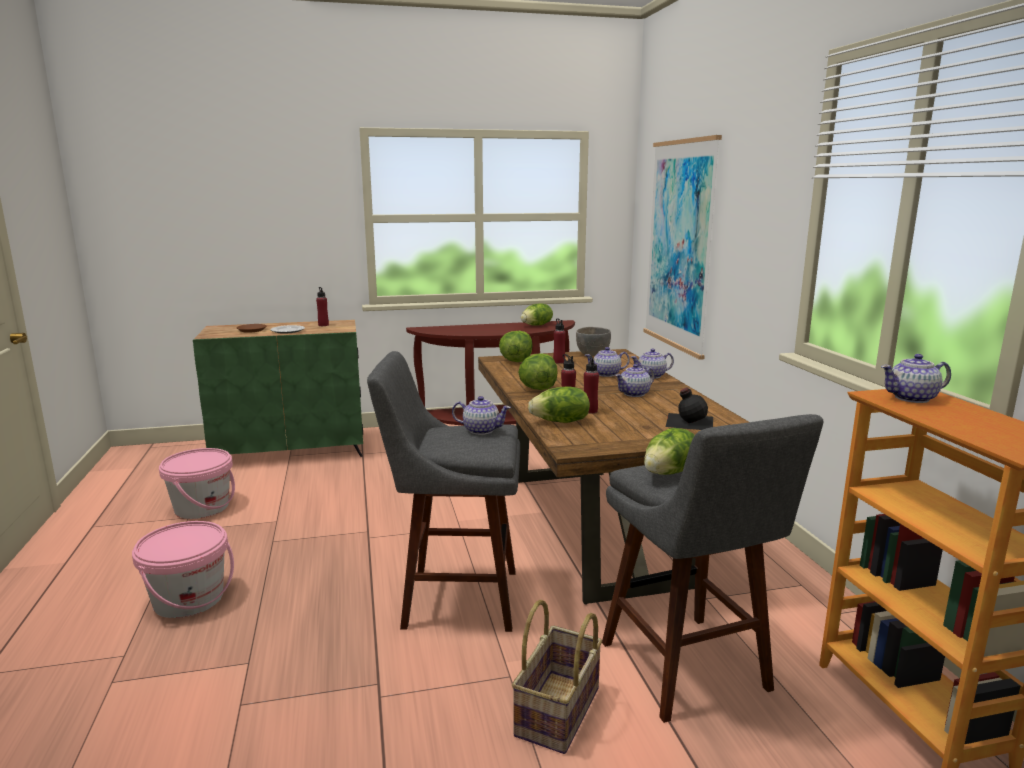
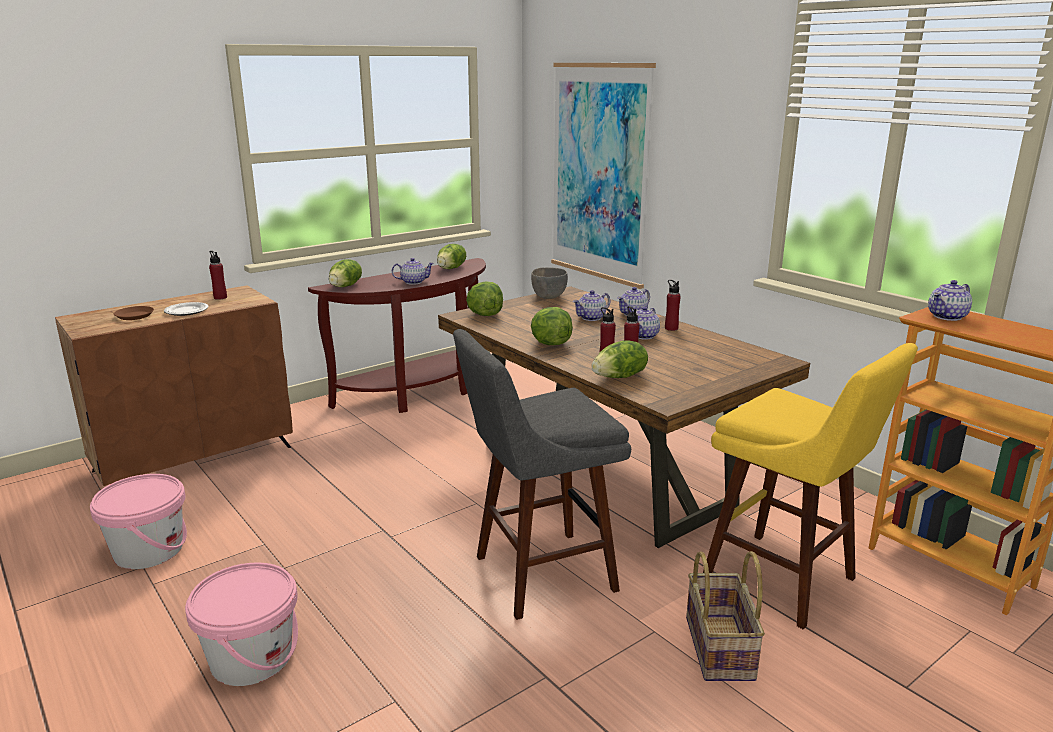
camera: 25 degrees left, 5 degrees up
green cabinet [193,320,363,457] -> brown cabinet [55,285,293,486]
teapot [452,396,511,435] -> teapot moved to [392,258,434,285]
red bottle [553,318,566,364] -> red bottle moved to [665,280,681,331]
grey stool [602,414,823,723] -> yellow stool [703,343,918,630]
lettuce [644,428,695,475] -> lettuce moved to [329,259,362,287]
black bottle [666,388,713,430] -> none

